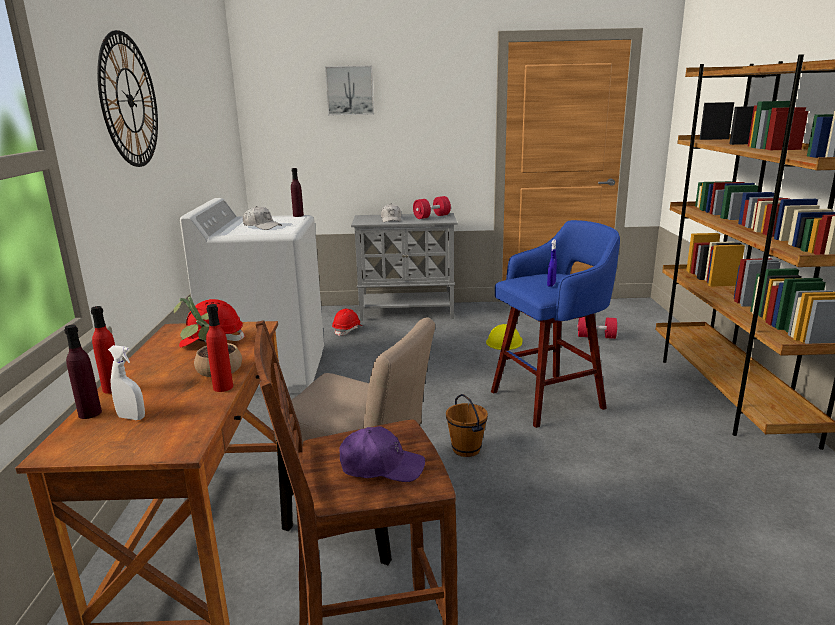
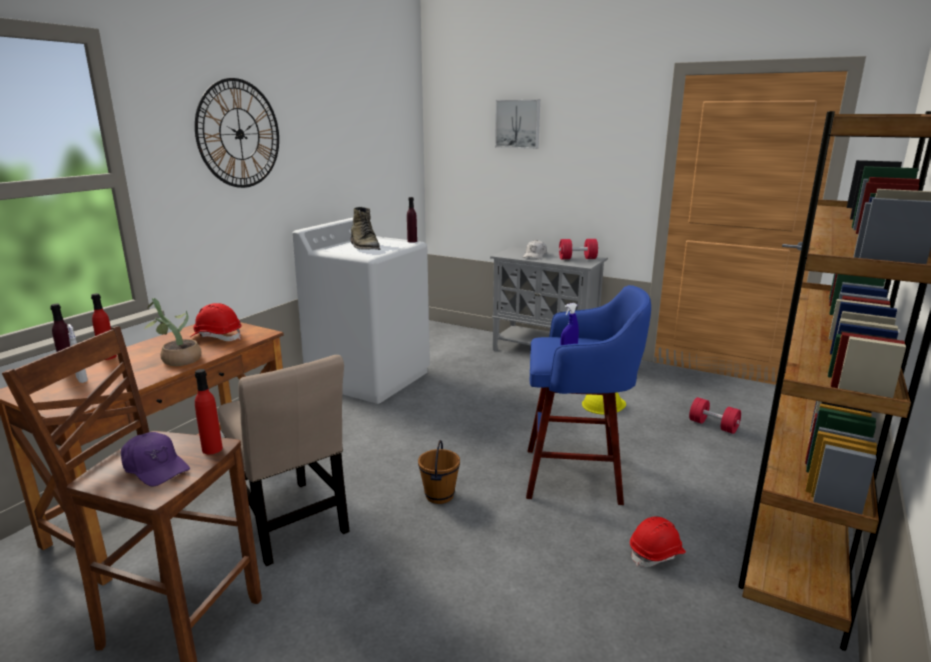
camera: 30 degrees right, 0 degrees up
red bottle [206,304,233,392] -> red bottle moved to [195,369,223,454]
white cap [243,206,282,230] -> green boot [351,207,381,250]
red hard hat [332,309,363,336] -> red hard hat moved to [630,517,686,567]

